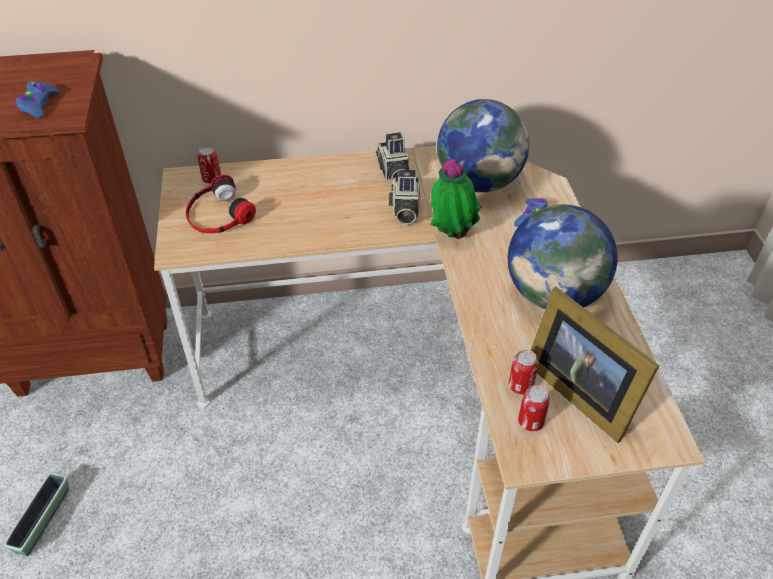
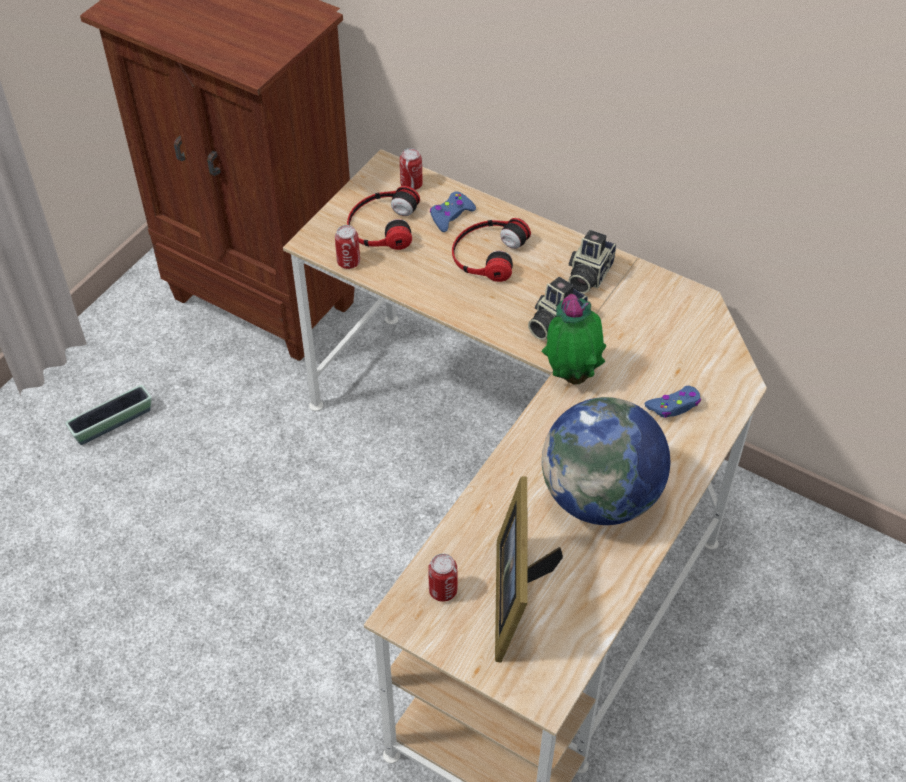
camera: 40 degrees right, 5 degrees up
blue game controller [15,81,60,118] -> blue game controller moved to [430,191,476,232]
globe [437,99,529,192] -> none
can [509,350,539,395] -> can moved to [335,225,360,269]
none -> headphones [452,218,531,282]

